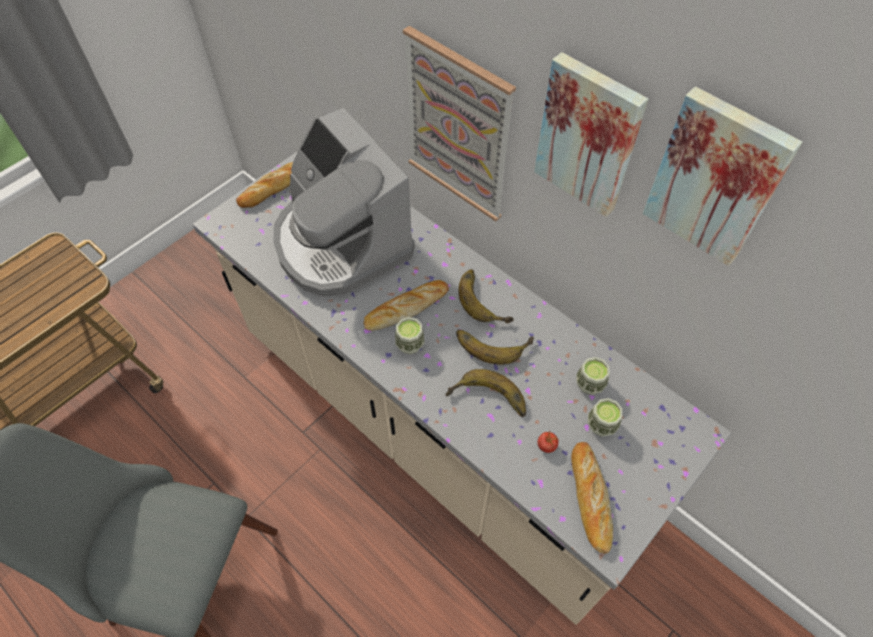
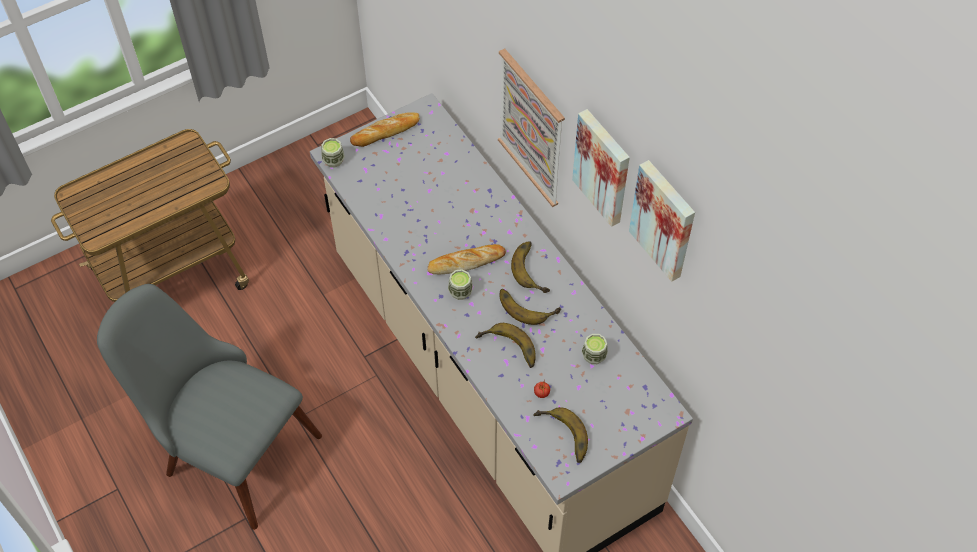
camera: 15 degrees right, 0 degrees up
coffee machine [273,108,415,297] -> none
bread [571,442,613,554] -> banana [533,407,588,463]
cup [588,398,622,437] -> cup moved to [321,138,345,167]

